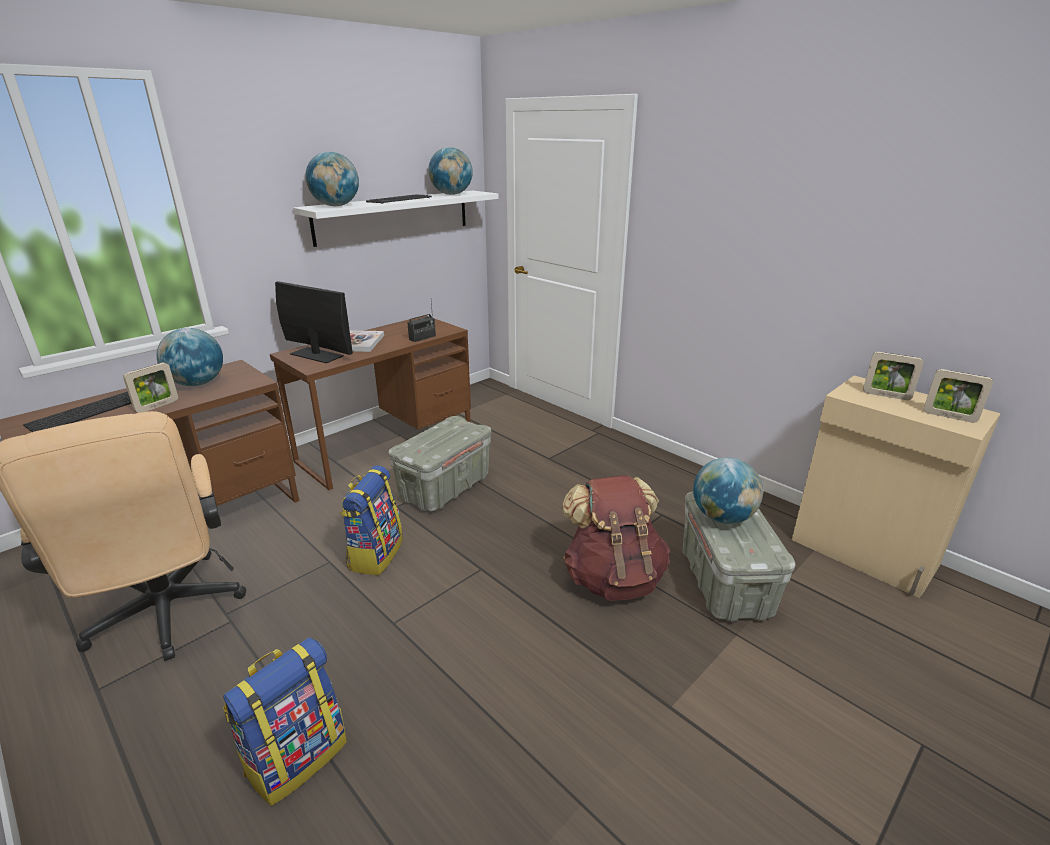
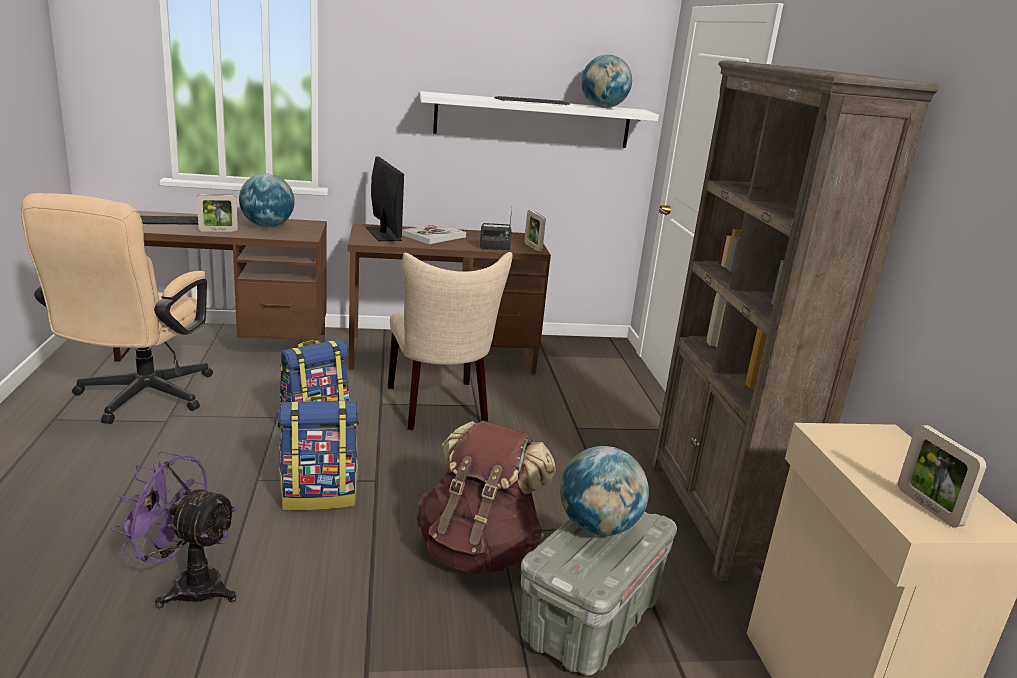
camera: 35 degrees right, 5 degrees down
backpack [223,637,347,806] -> backpack moved to [278,396,359,511]
globe [305,151,359,206] -> none
grey storage box [388,416,491,512] -> beige chair [388,252,513,430]
picture frame [863,352,923,400] -> picture frame moved to [524,210,546,251]
none -> purple fan [111,451,238,608]
none -> brown bookcase [651,60,939,582]

